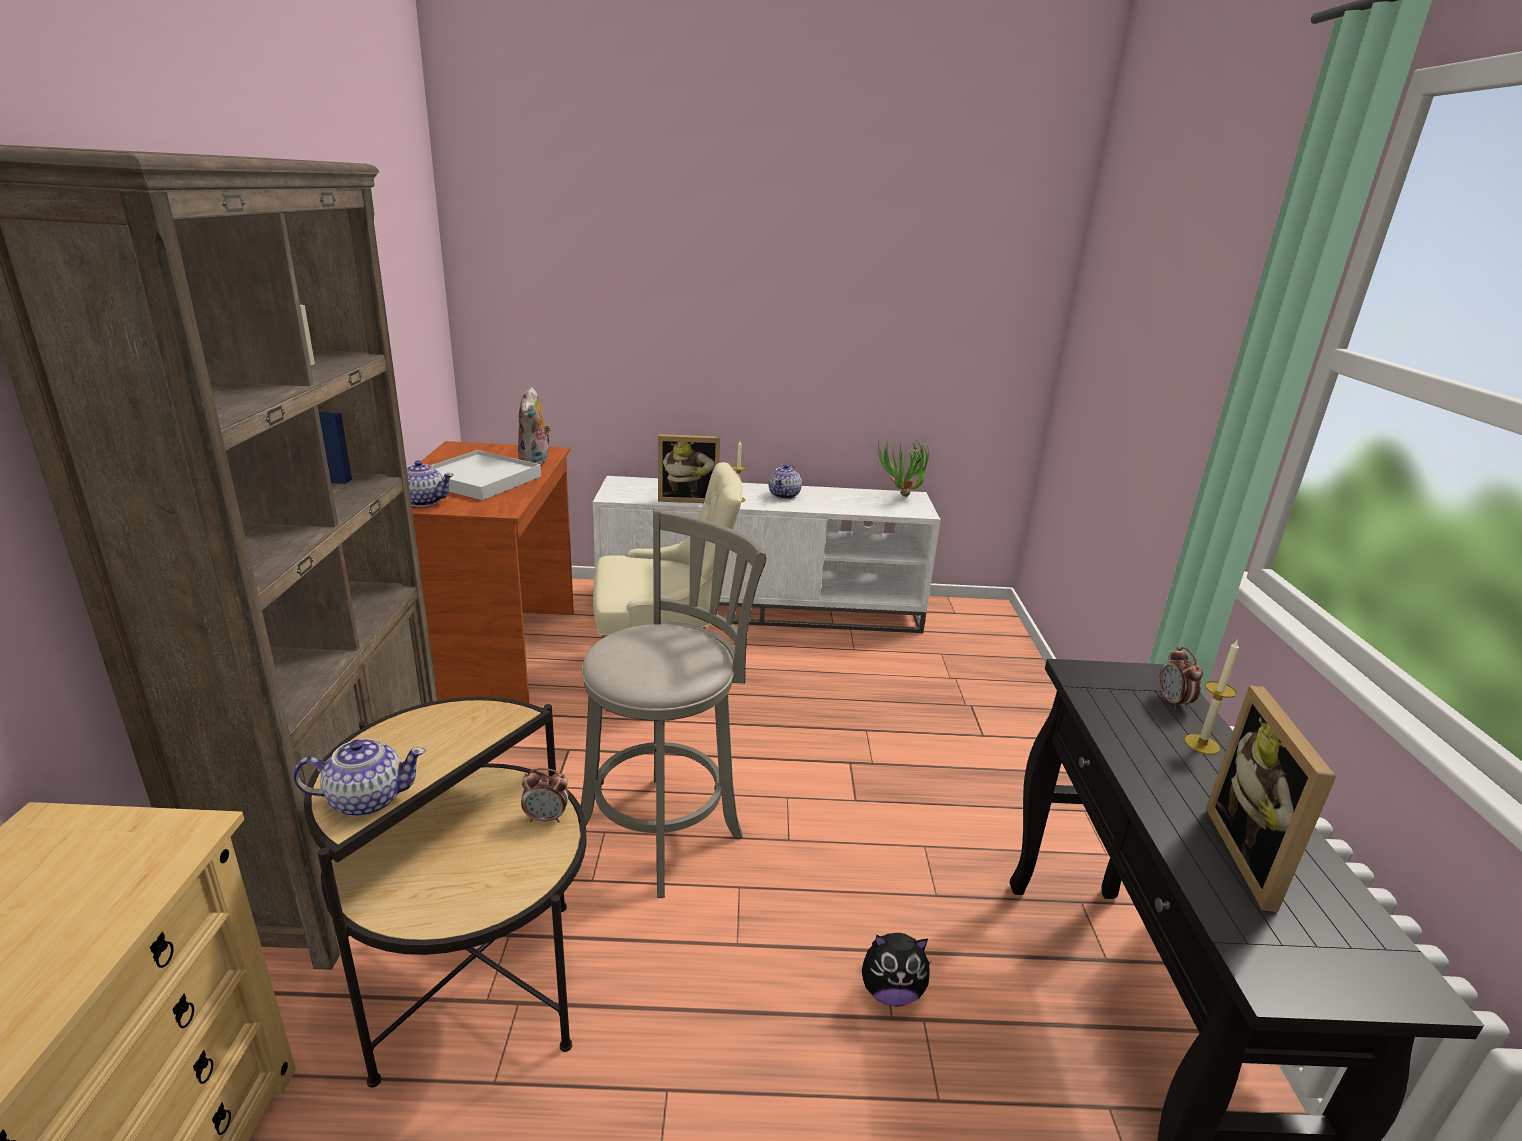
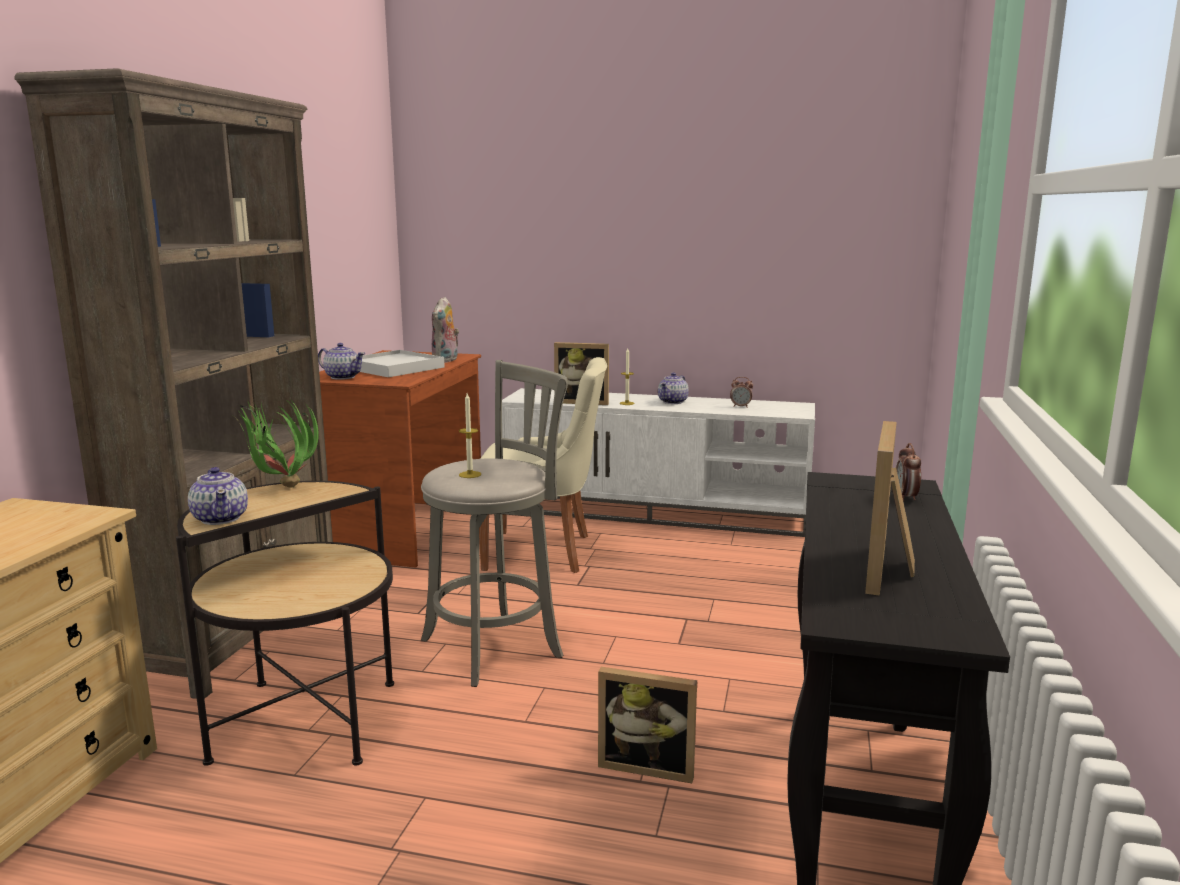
camera: 15 degrees right, 10 degrees down
teapot [293,738,426,817] -> teapot turned 60 degrees clockwise [188,467,248,525]
alarm clock [521,768,569,823] -> alarm clock moved to [730,377,753,408]
plush toy [862,933,932,1007] -> picture frame [598,667,697,783]
potted plant [877,440,929,497] -> potted plant moved to [235,397,319,488]
candle [1185,639,1239,754] -> candle moved to [459,393,481,478]

